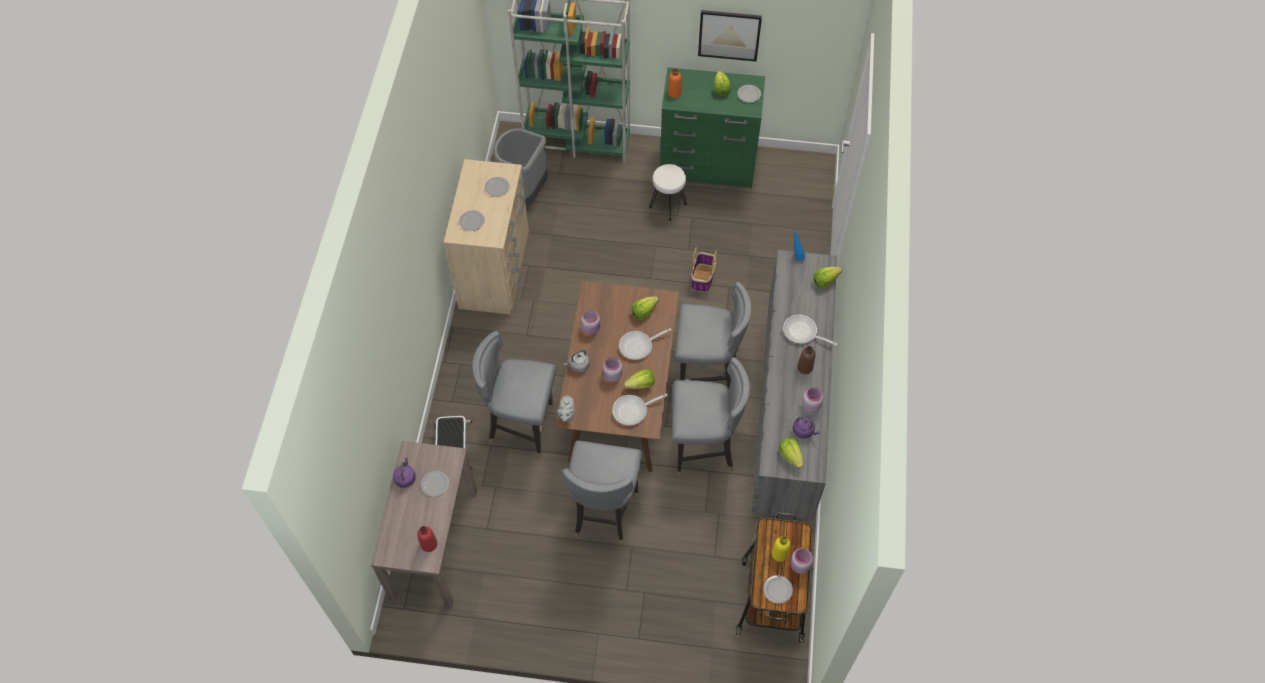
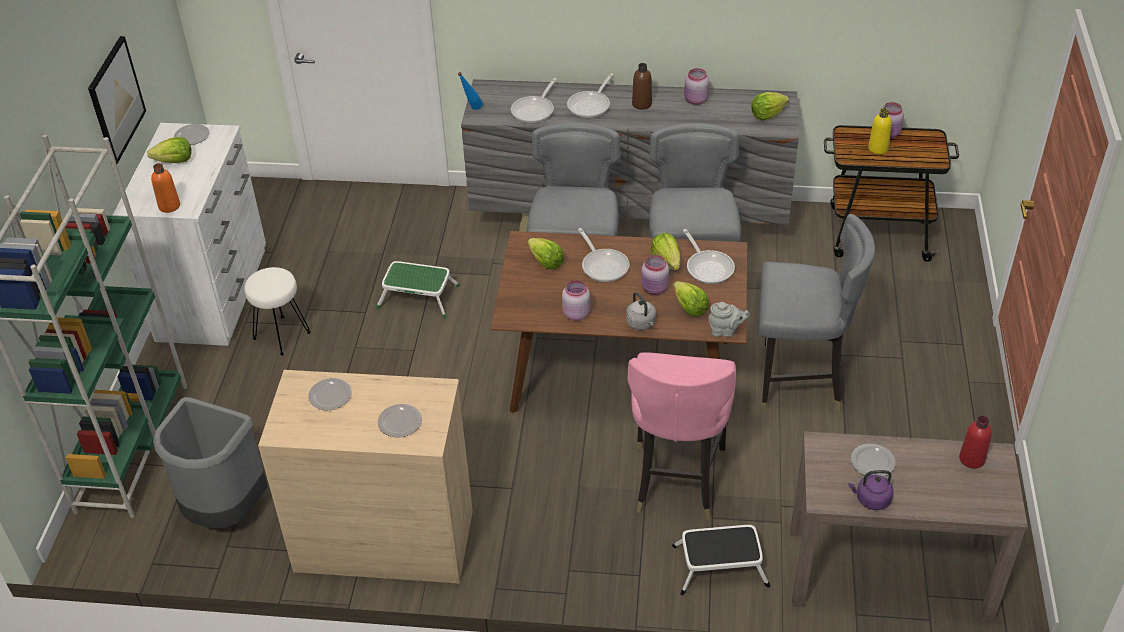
camera: 90 degrees left, 15 degrees down
grey chair [472,331,556,458] -> pink chair [627,352,736,520]
green dresser [660,68,765,188] -> white dresser [113,123,266,346]
basket [691,245,717,292] -> green step ladder [376,261,460,319]
plate [763,575,793,604] -> none
purple kettle [793,416,820,439] -> none
lettuce [813,267,842,289] -> lettuce moved to [673,281,709,317]
none -> frying pan [511,78,557,124]

